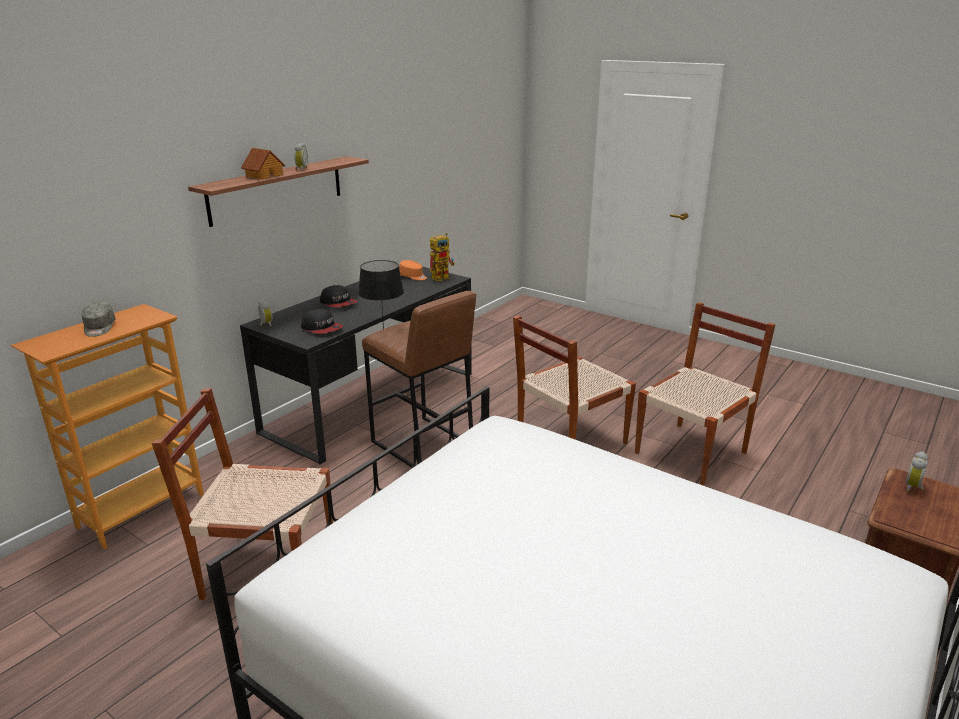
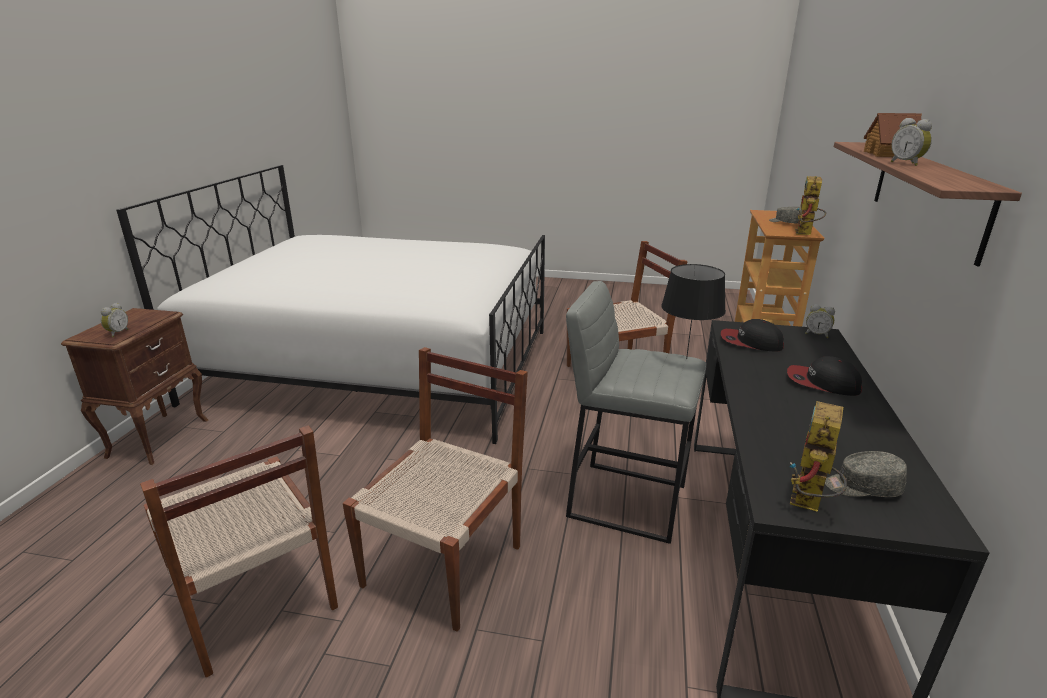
camera: 155 degrees right, 0 degrees up
brown stool [362,291,476,468] -> grey stool [566,281,706,544]
orange cap [399,260,427,280] -> grey cap [825,451,907,497]
chair [635,302,776,485] -> chair turned 60 degrees counterclockwise [140,425,338,677]
none -> toy robot [795,176,826,235]

